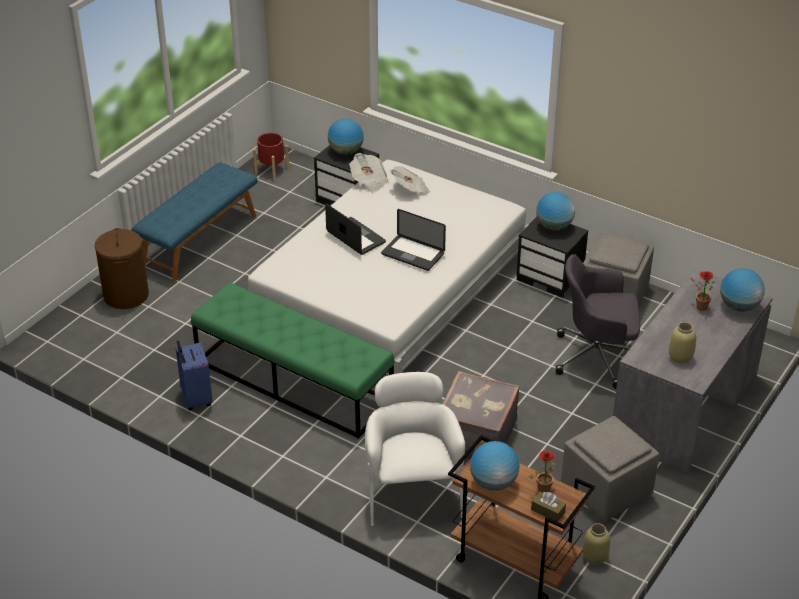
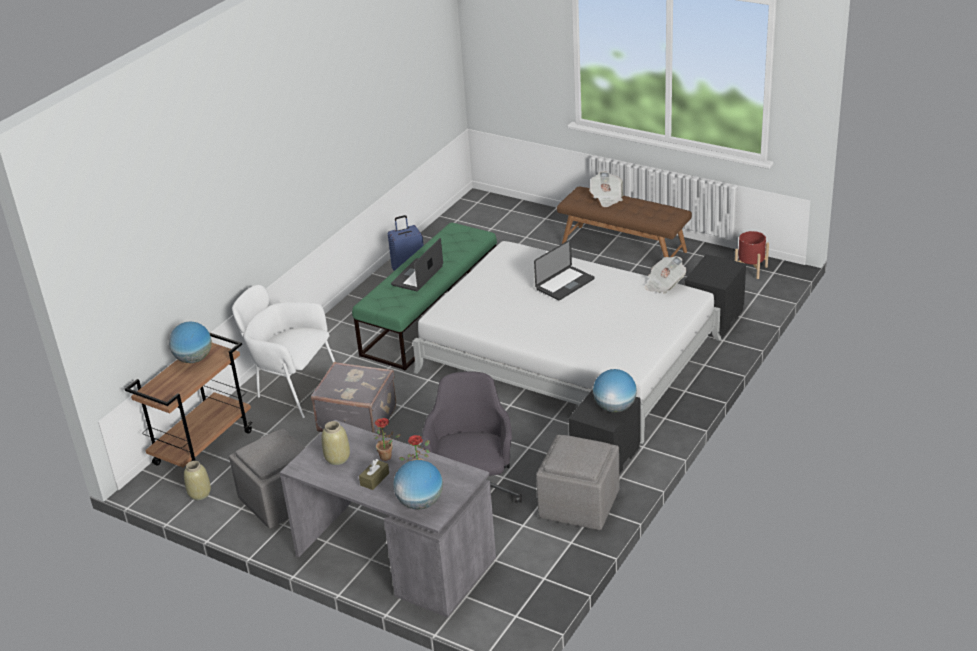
camera: 90 degrees right, 5 degrees down
brown laundry basket [95,228,149,309] -> none
blue bench [132,162,258,282] -> brown bench [557,186,692,257]
globe [328,118,364,155] -> none
white armchair [365,372,465,526] -> white armchair turned 150 degrees counterclockwise [232,285,335,418]
laptop [381,209,446,271] -> laptop moved to [391,238,443,291]
newspaper [390,166,431,193] -> newspaper moved to [589,171,623,207]
potted plant [529,451,556,493] -> potted plant moved to [373,418,401,461]
brown tissue box [531,491,566,522] -> brown tissue box moved to [359,459,389,490]

